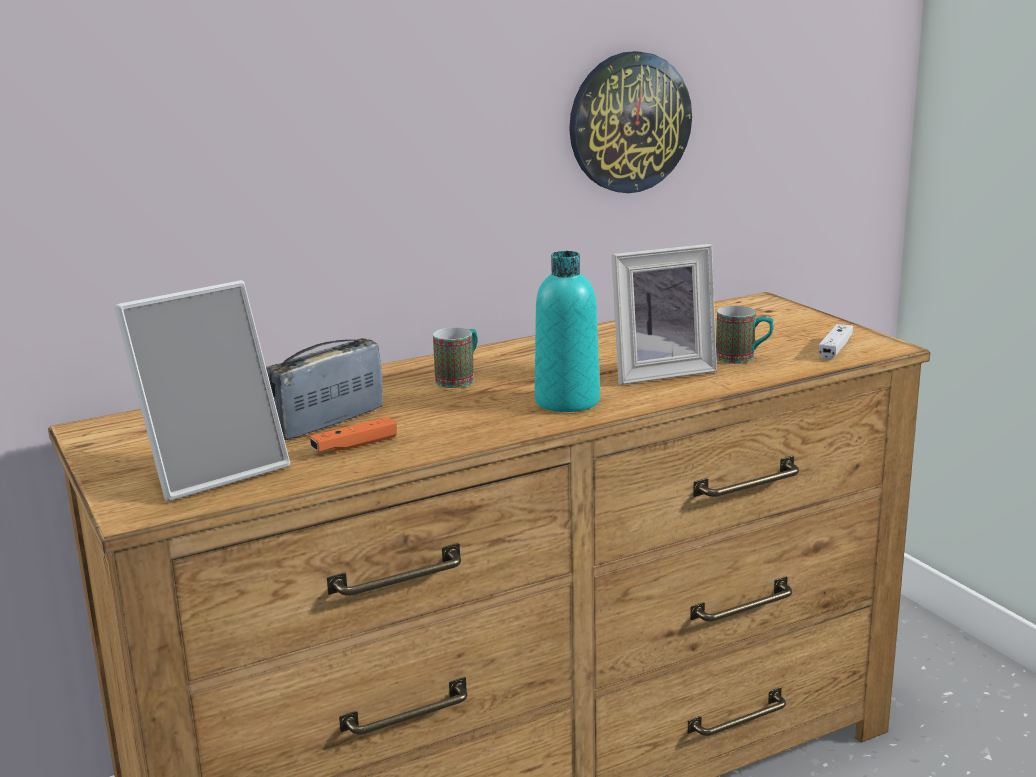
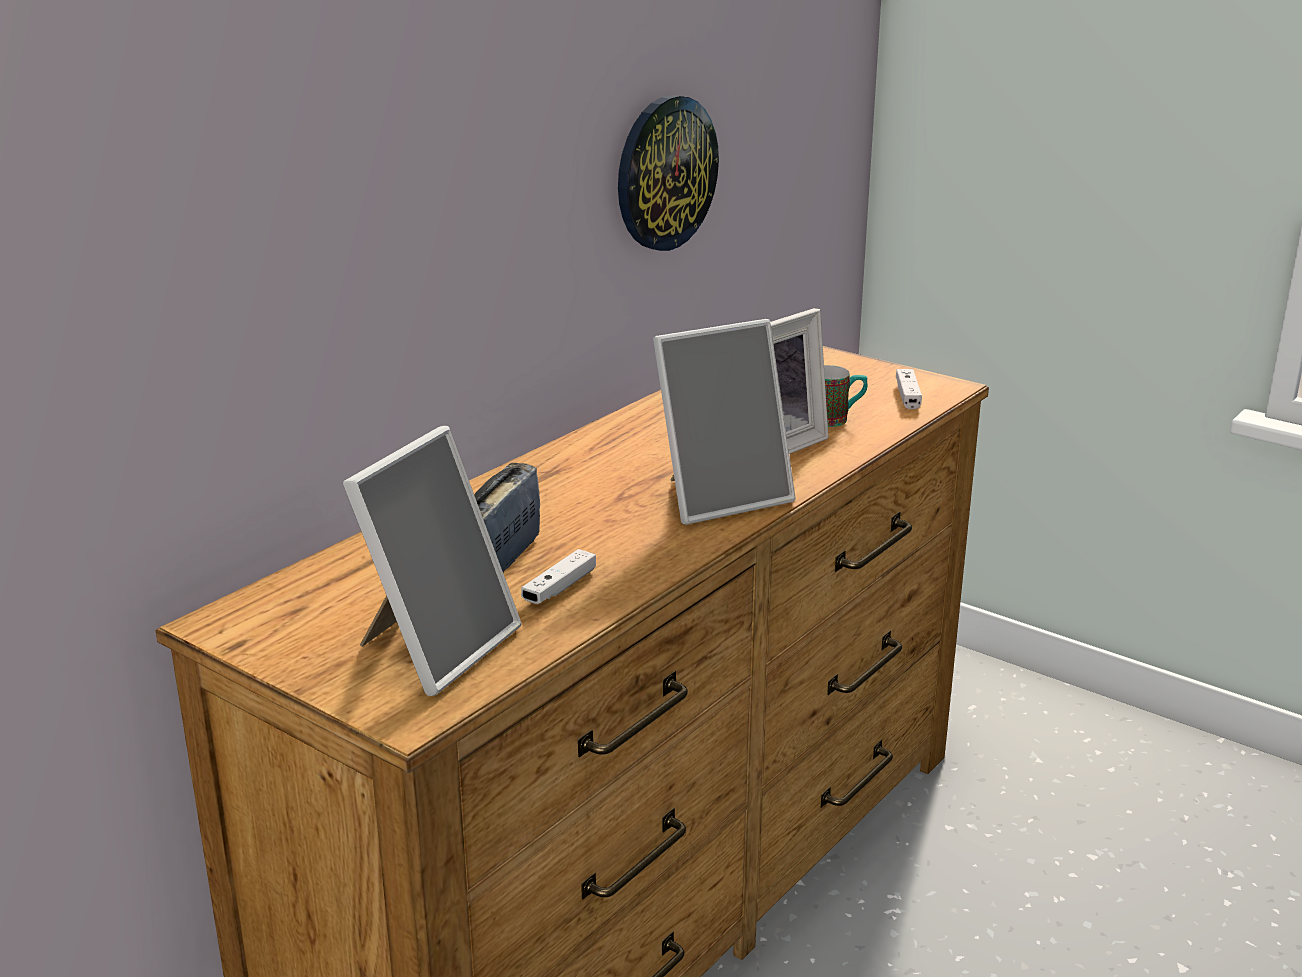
camera: 25 degrees left, 5 degrees up
orange game controller [310,417,397,452] -> white game controller [521,549,596,604]
mug [433,328,477,388] -> none
turquoise bottle [535,251,600,412] -> picture frame [653,319,795,525]

